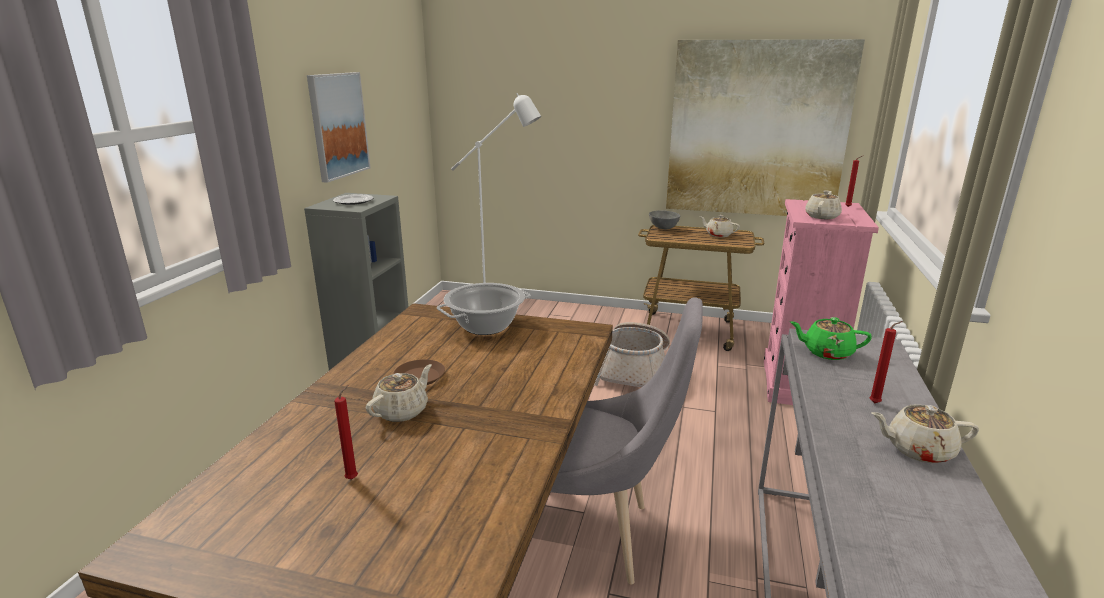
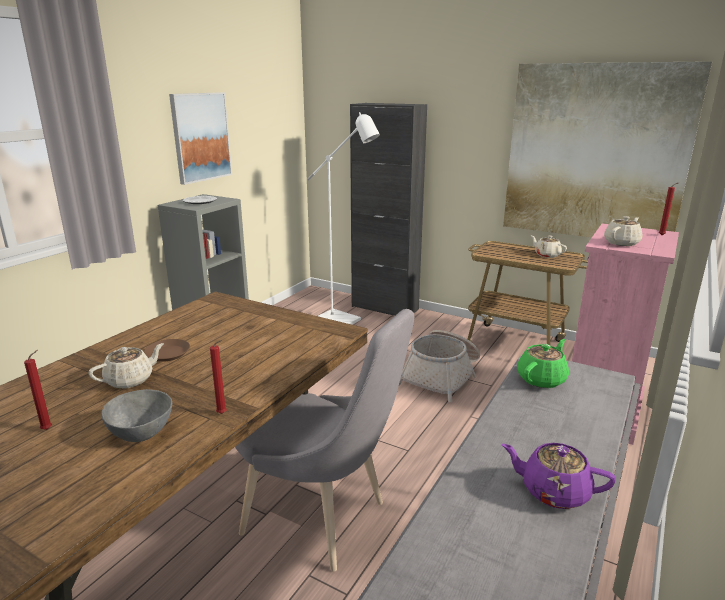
camera: 15 degrees right, 0 degrees up
cooking pot [437,283,531,335] -> none
grey bowl [649,210,680,229] -> grey bowl moved to [101,389,172,442]
green teapot [790,317,872,360] -> green teapot turned 105 degrees clockwise [517,339,569,388]
red candle [869,321,903,403] -> red candle moved to [210,340,227,414]
beige teapot [871,404,979,463] -> purple teapot [501,443,616,509]
none -> black cabinet [350,103,427,316]

